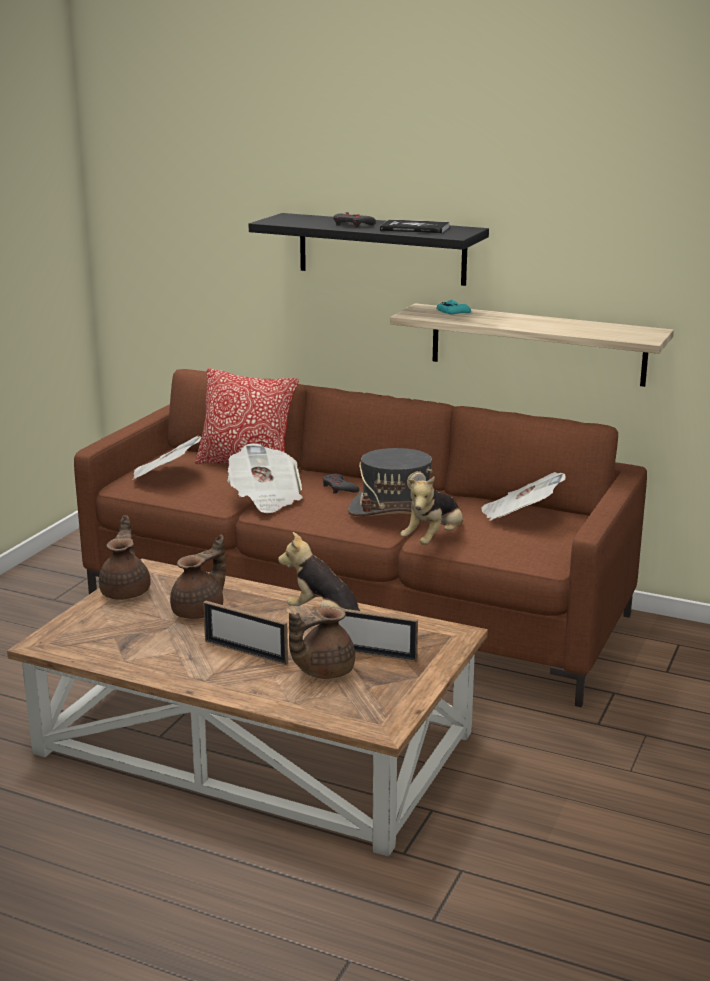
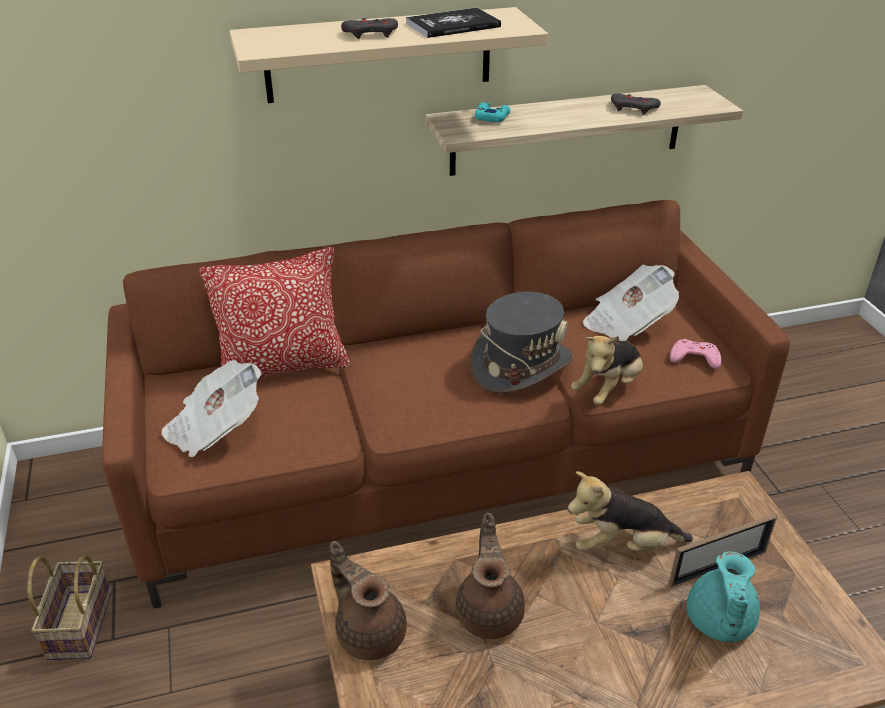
camera: 40 degrees left, 15 degrees up
picture frame [203,600,288,665] -> none
newspaper [228,443,302,514] -> none
black shelf [249,213,489,286] -> beige shelf [229,7,548,103]
brown teapot [289,606,355,679] -> turquoise teapot [687,552,760,642]
grey game controller [323,474,360,493] -> grey game controller moved to [611,93,661,115]
plush toy [400,476,463,545] -> plush toy turned 45 degrees clockwise [571,336,643,405]
none -> basket [27,555,112,660]
none -> pink game controller [670,339,722,368]

